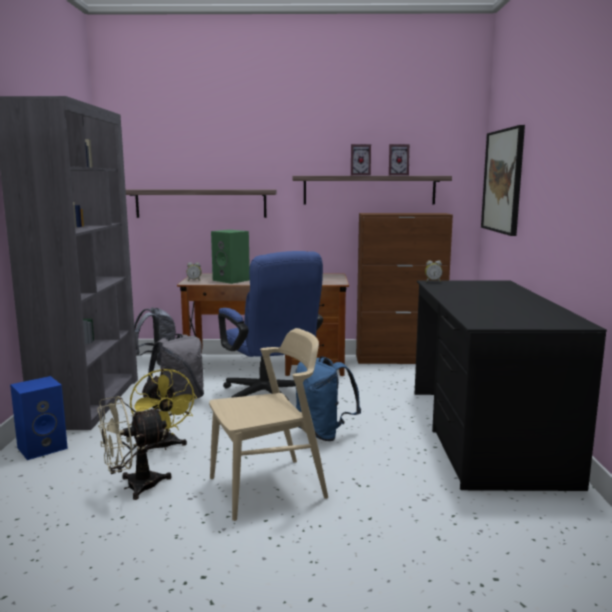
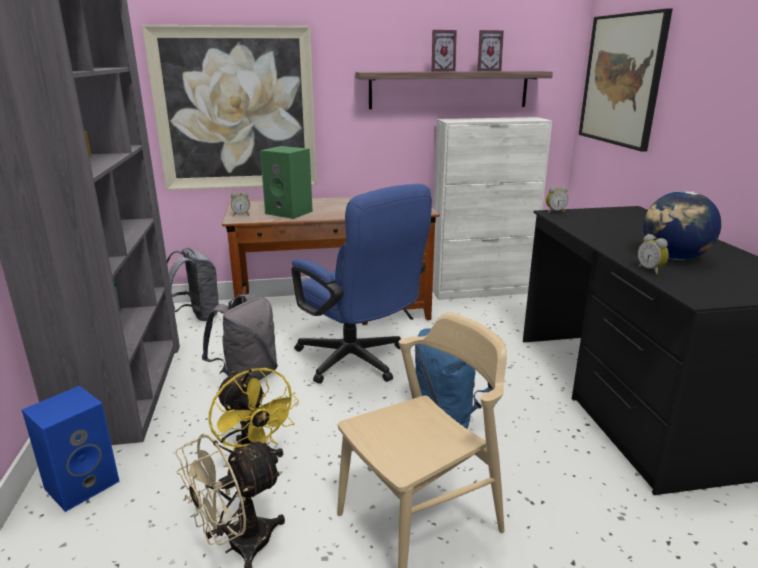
camera: 10 degrees left, 10 degrees up
shelf [126,190,277,218] -> picture [142,25,317,190]
brown cabinet [356,213,453,364] -> white cabinet [432,117,552,300]
none -> alarm clock [638,234,669,275]
none -> globe [643,191,721,260]

